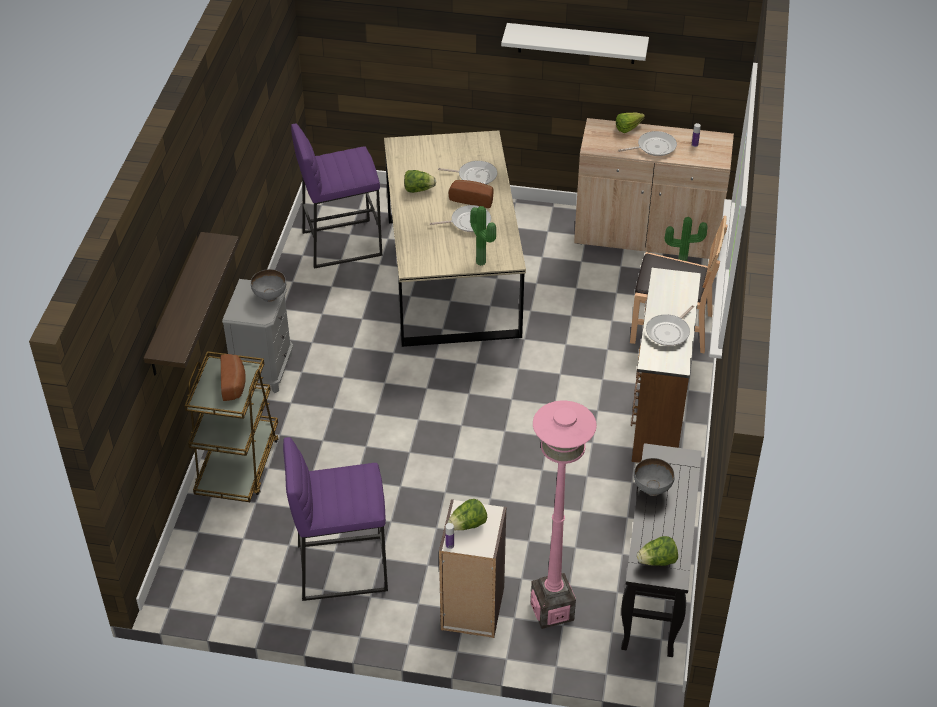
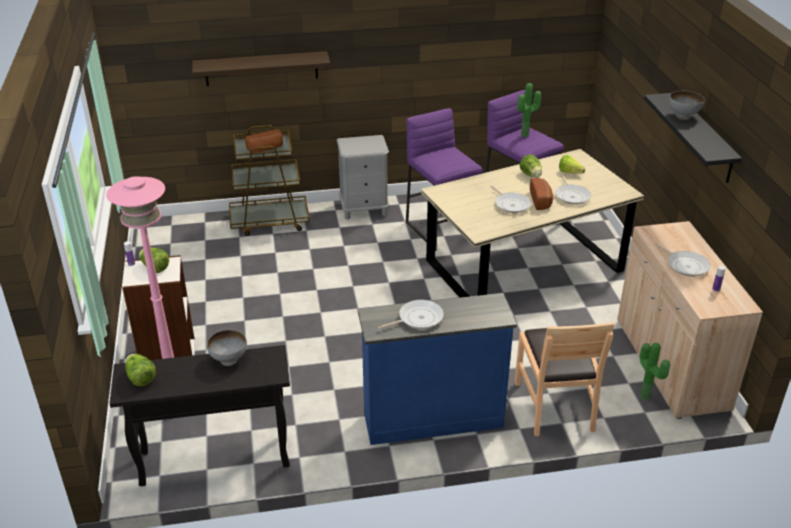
camera: 70 degrees right, 10 degrees down
grey bowl [251,269,286,302] -> grey bowl moved to [668,91,704,120]
purple stool [283,437,388,601] -> purple stool moved to [406,108,483,251]
potted plant [470,206,496,266] -> potted plant moved to [517,83,542,137]
white shelf [501,23,649,64] -> black shelf [644,93,742,183]
lettuce [616,112,645,133] -> lettuce moved to [559,155,586,174]
brown dresser [631,268,701,463] -> blue dresser [358,293,517,445]
frying pan [646,305,695,346] -> frying pan turned 135 degrees clockwise [378,300,444,329]

